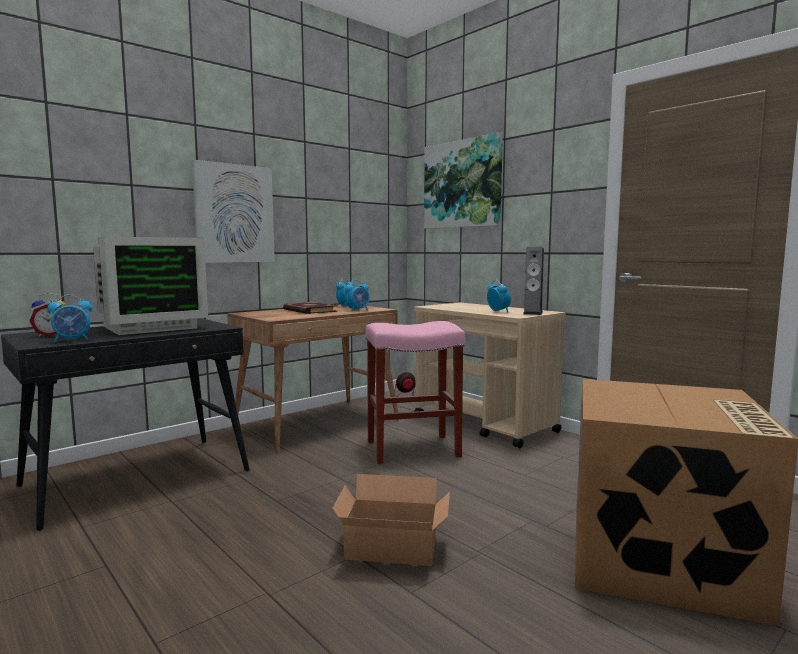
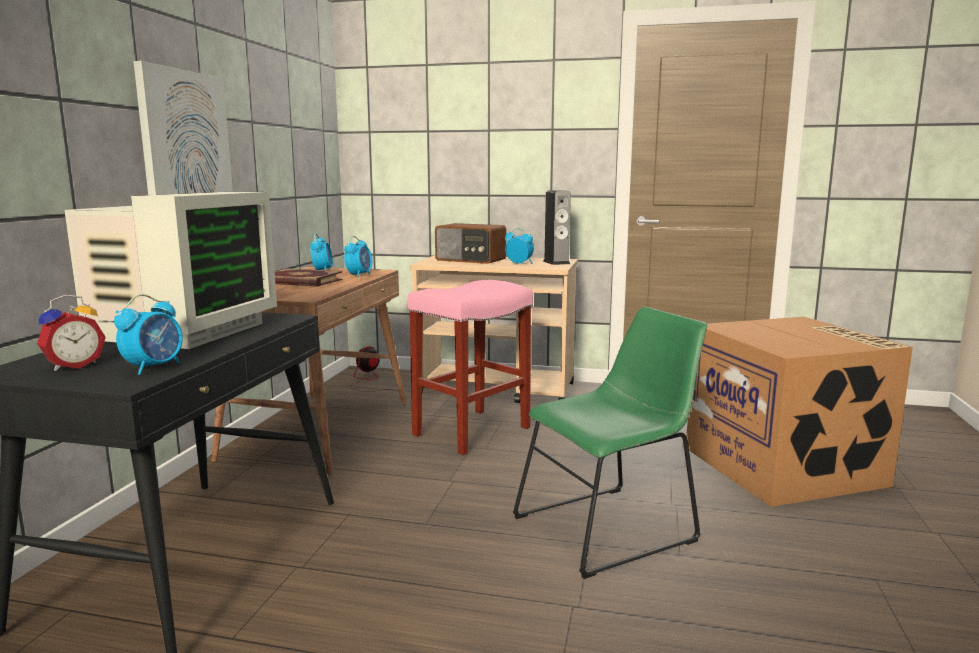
camera: 35 degrees left, 5 degrees up
cardboard box [332,474,450,566] -> green chair [513,307,707,579]
picture [424,132,503,229] -> none
none -> radio [435,223,506,264]

